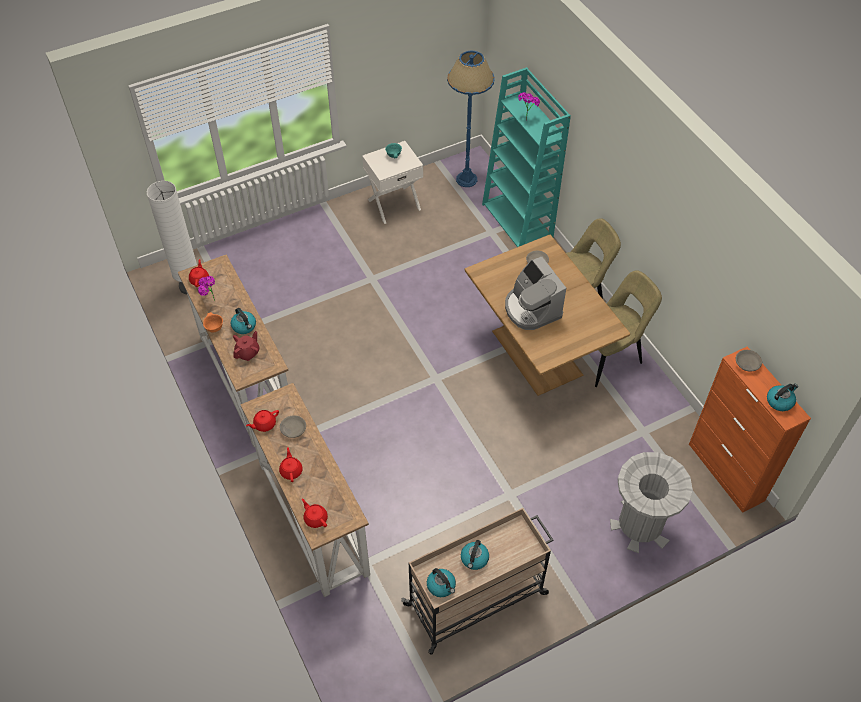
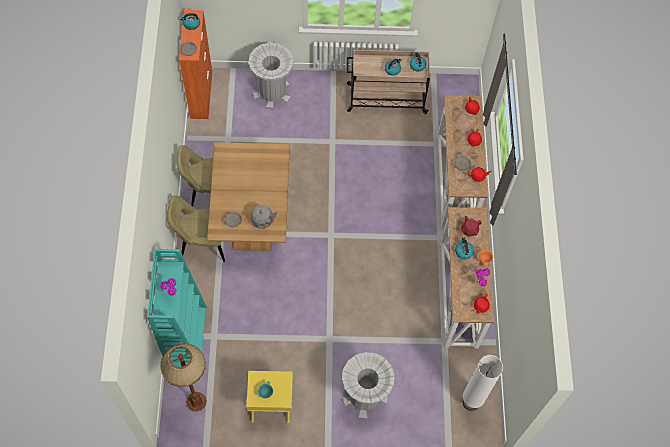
camera: 155 degrees left, 10 degrees up
white nightstand [362,141,423,224] -> yellow nightstand [246,371,293,423]
blue floor lamp [447,51,495,187] -> brown floor lamp [160,343,207,412]
coffee machine [505,257,566,330] -> none
none -> grey kettle [251,205,277,229]
none -> grey trash can [342,352,395,419]

